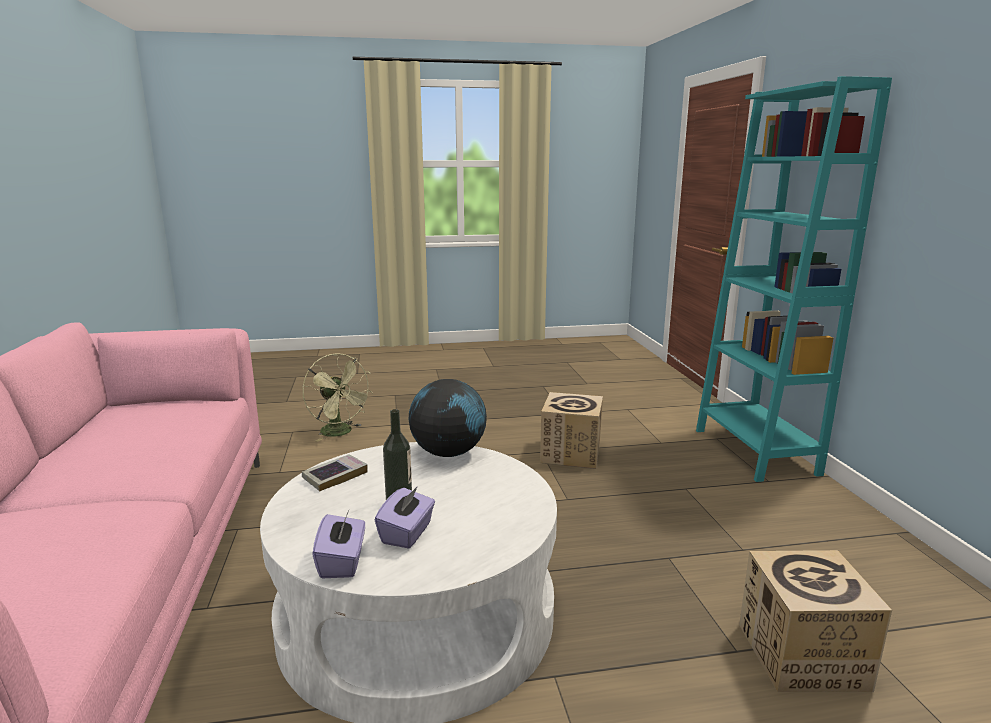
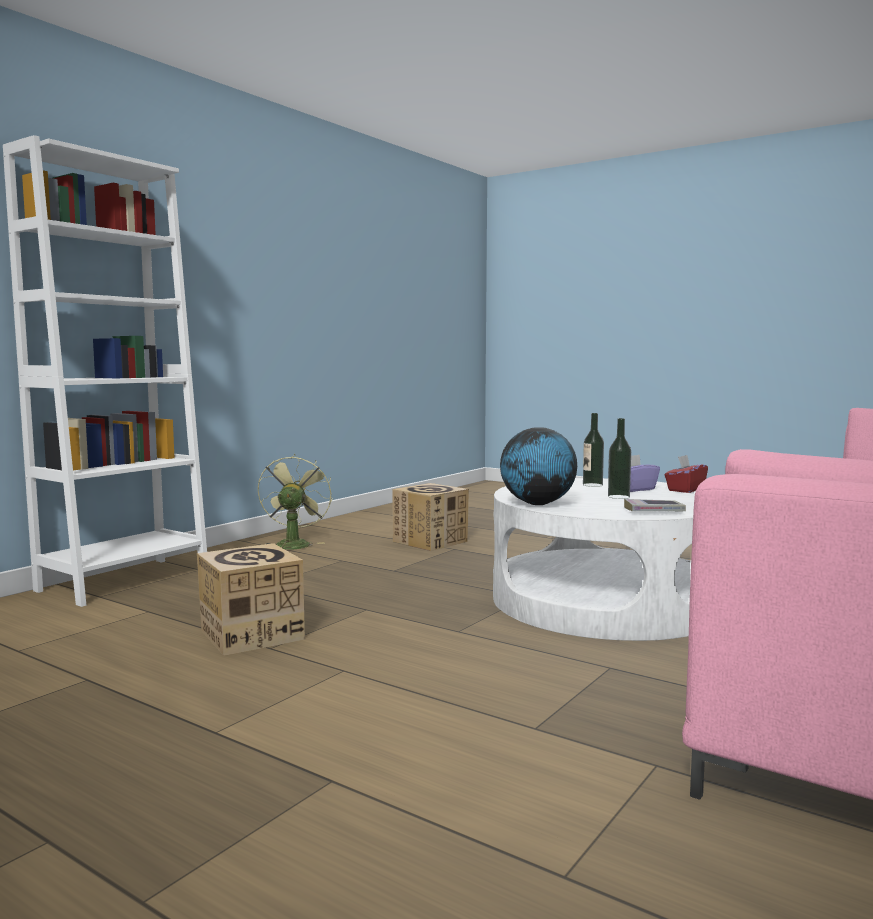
camera: 135 degrees left, 10 degrees down
green fan [302,353,373,442] -> green fan moved to [258,454,332,549]
purple tissue box [312,511,365,578] -> red tissue box [665,455,708,493]
turquoise bookcase [696,76,892,482] -> white bookcase [3,135,207,607]
none -> bottle [583,413,604,487]

